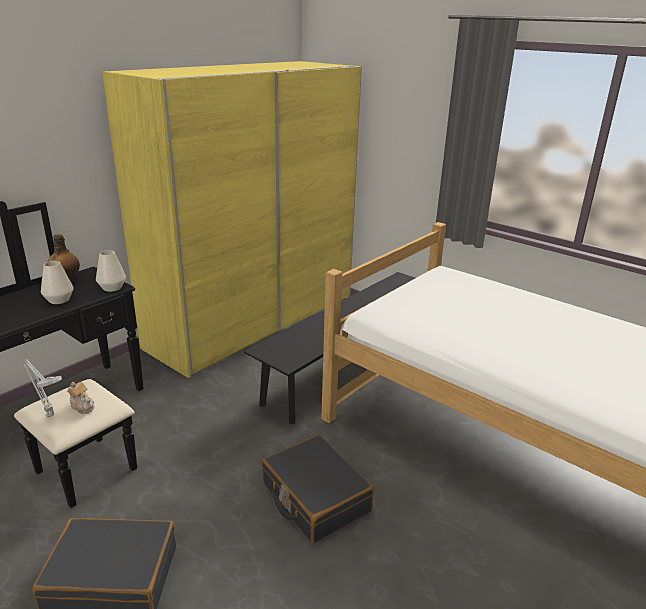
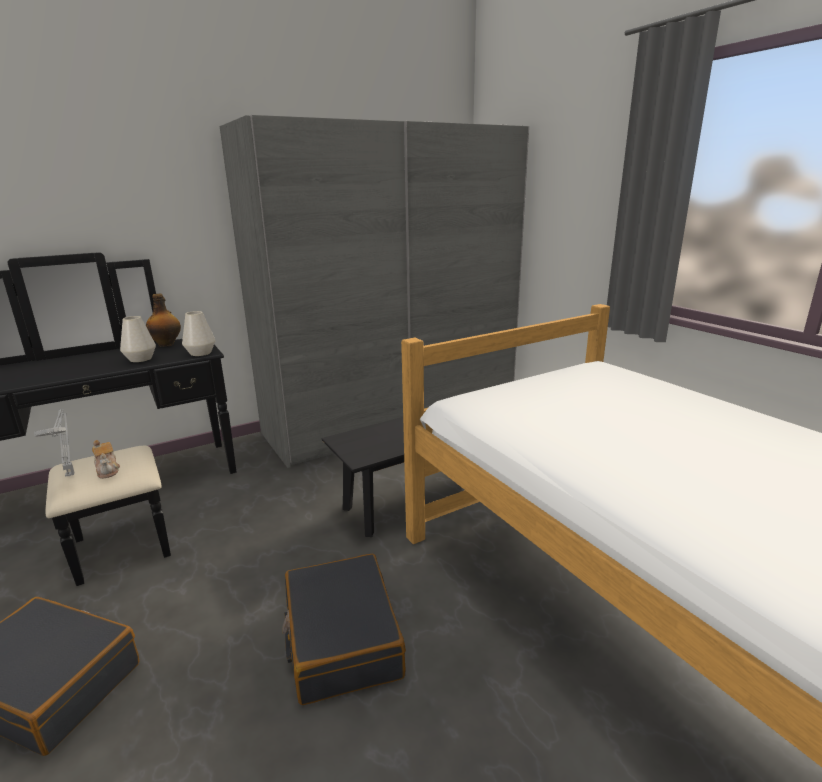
camera: 20 degrees right, 5 degrees down
yellow wardrobe [102,61,362,378] -> grey wardrobe [220,115,529,468]

